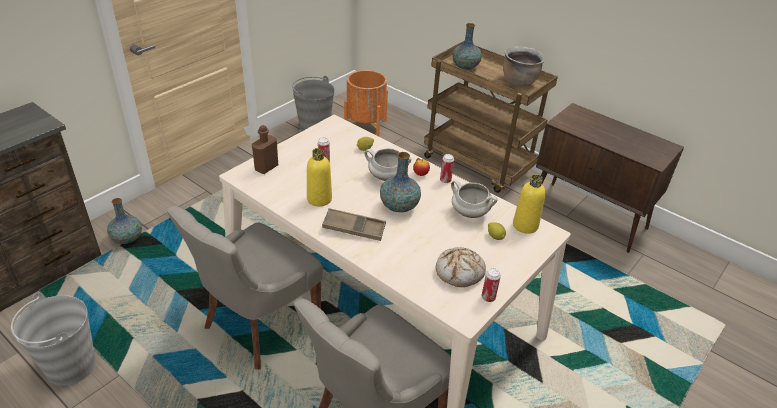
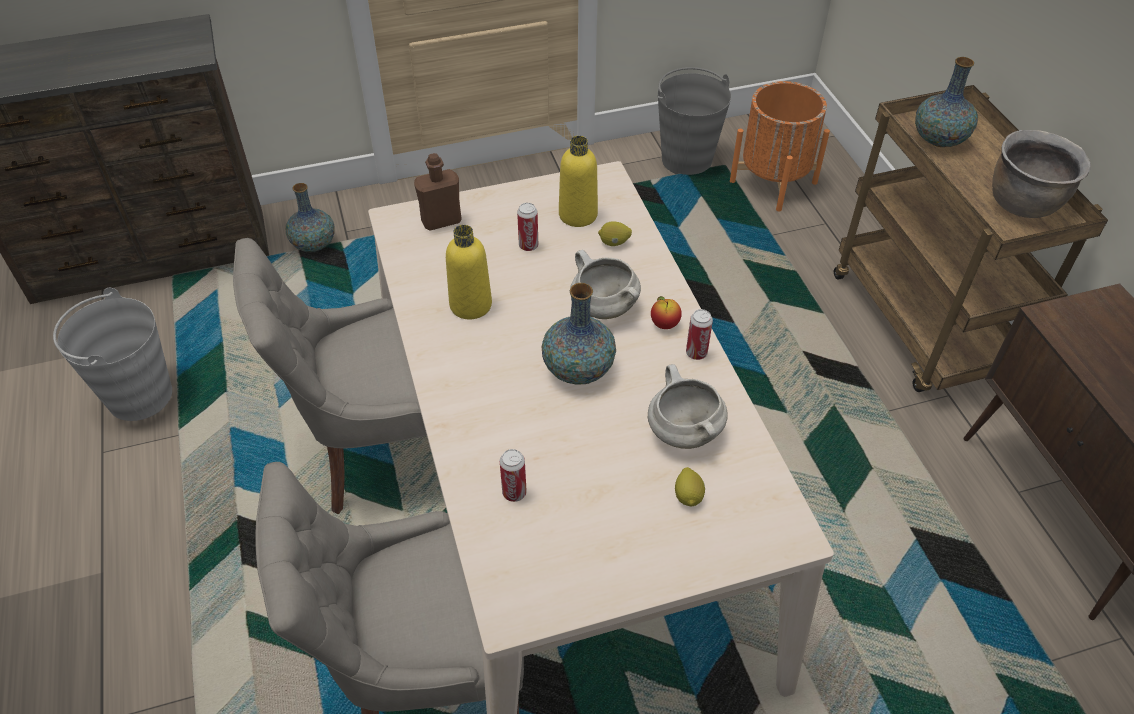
camera: 35 degrees right, 10 degrees up
brown tray [322,208,386,241] -> none
bread [436,247,486,287] -> none
can [482,268,501,302] -> can moved to [500,449,527,502]
yellow bottle [513,174,545,234] -> yellow bottle moved to [559,136,598,227]

